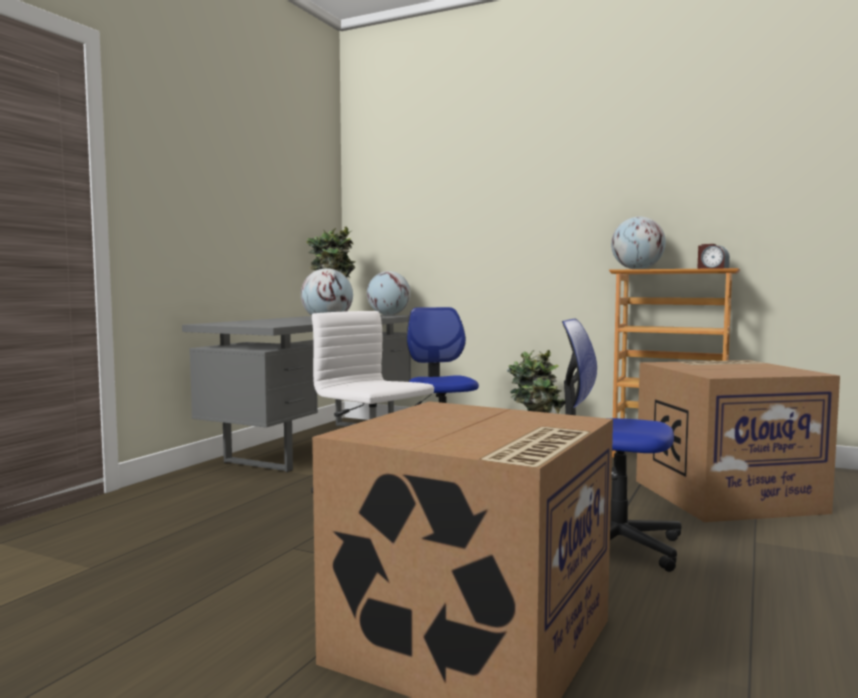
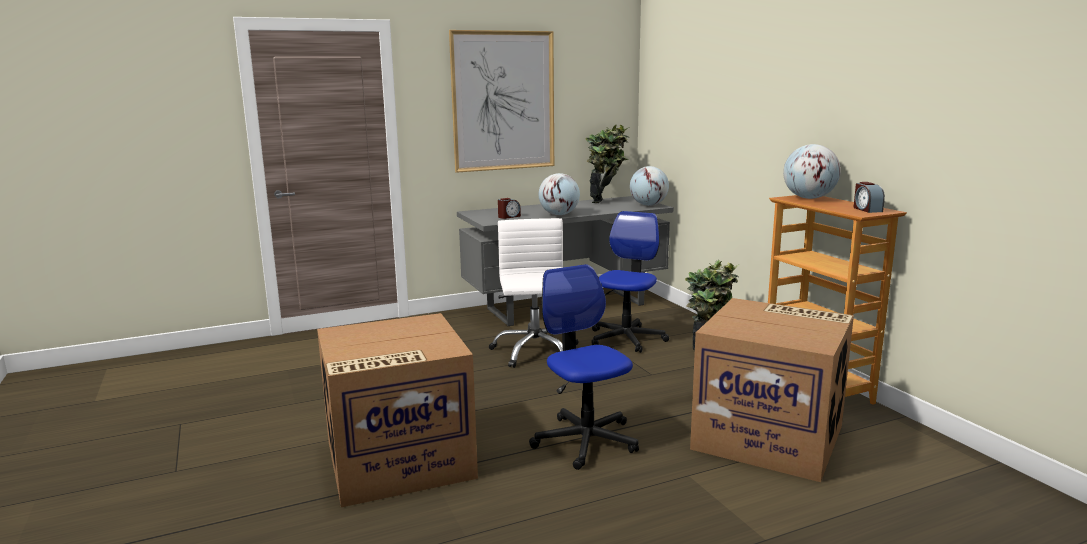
camera: 40 degrees right, 10 degrees up
none -> picture [449,30,554,173]
none -> alarm clock [498,198,521,219]

